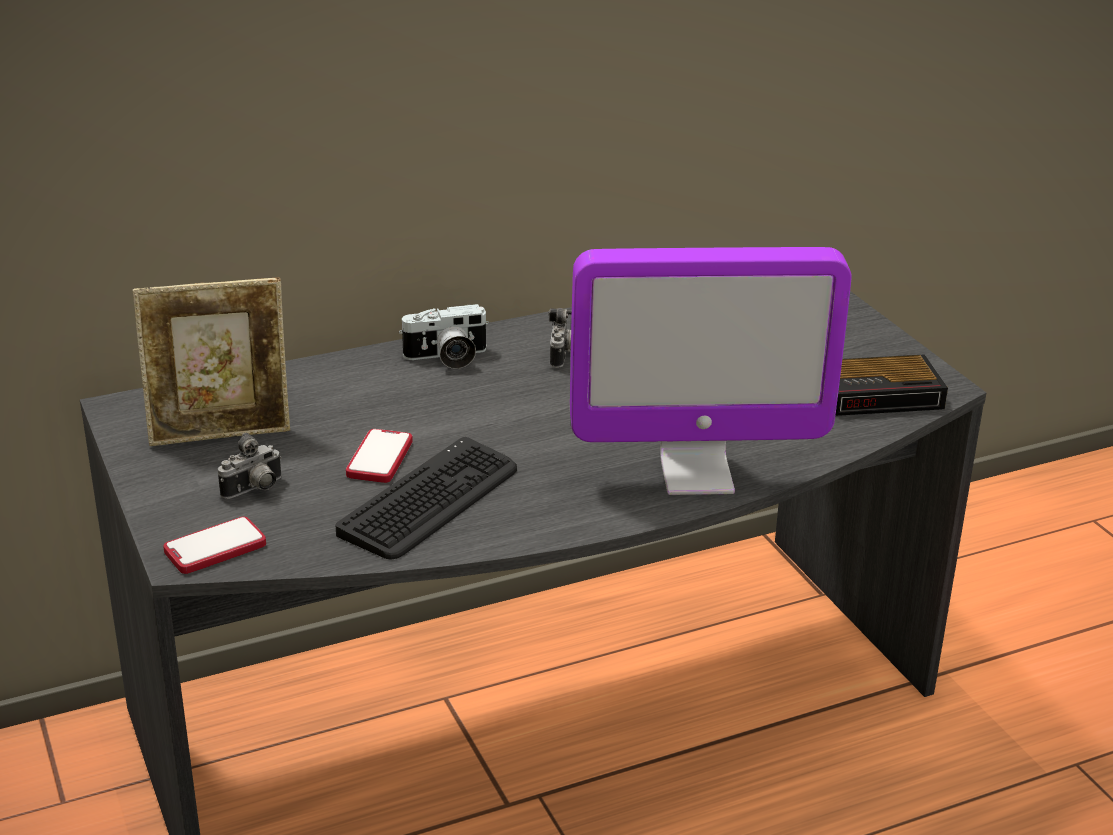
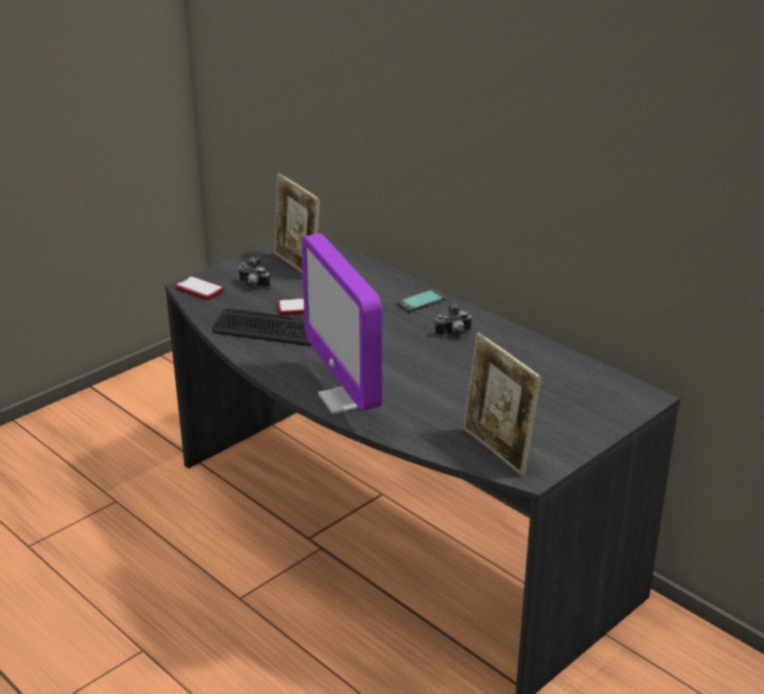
camera: 70 degrees right, 0 degrees up
camera [399,304,489,369] -> phone [397,290,445,313]
alarm clock [835,354,948,416] -> picture frame [463,333,542,476]

